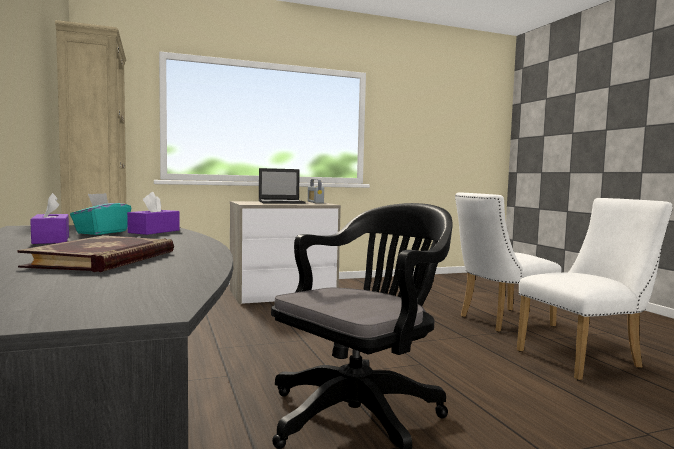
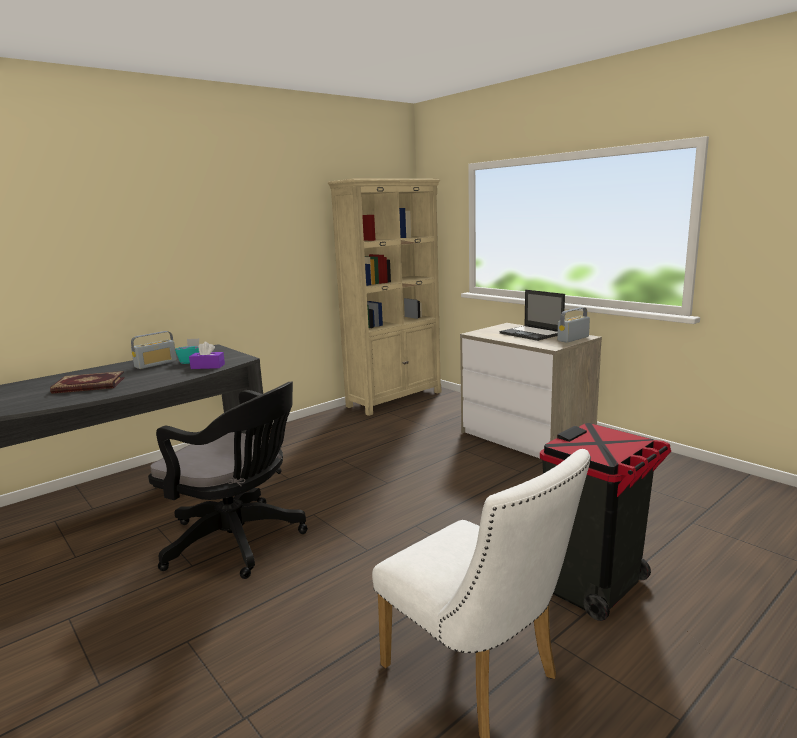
camera: 70 degrees right, 10 degrees up
purple tissue box [30,193,69,244] -> radio [131,331,177,369]
white chair [455,192,562,332] -> black trash can [540,423,671,621]

